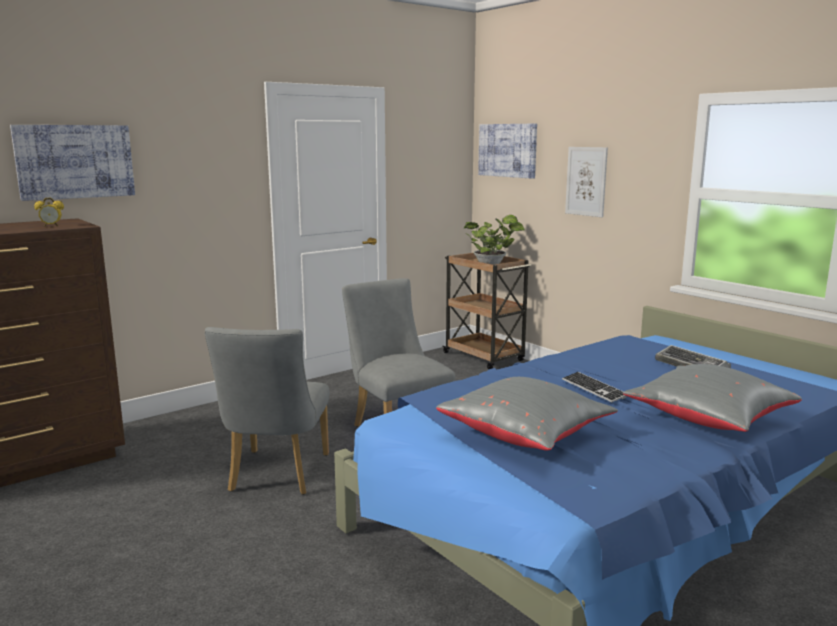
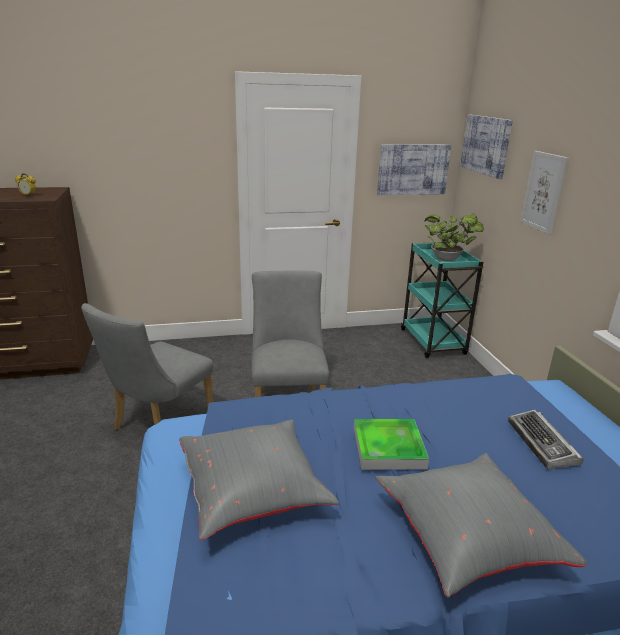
camera: 25 degrees right, 10 degrees up
picture [10,125,135,201] -> picture moved to [377,144,451,195]
brown cart [443,253,532,369] -> turquoise cart [401,242,484,358]
keyboard [562,372,626,402] -> tray [354,419,429,470]

